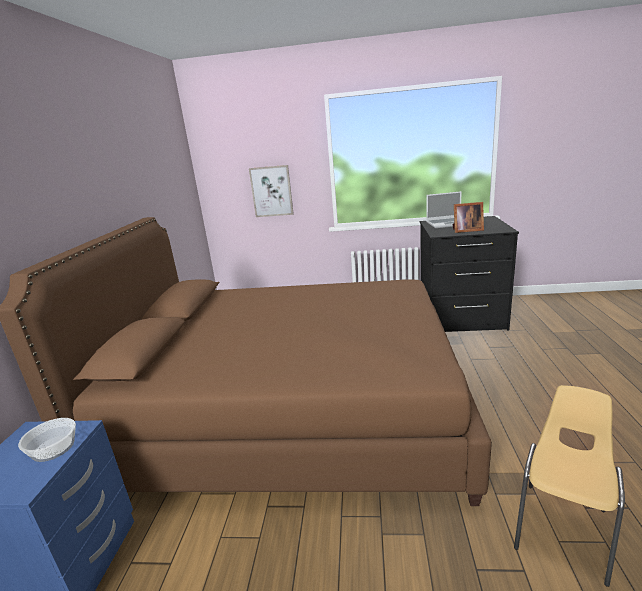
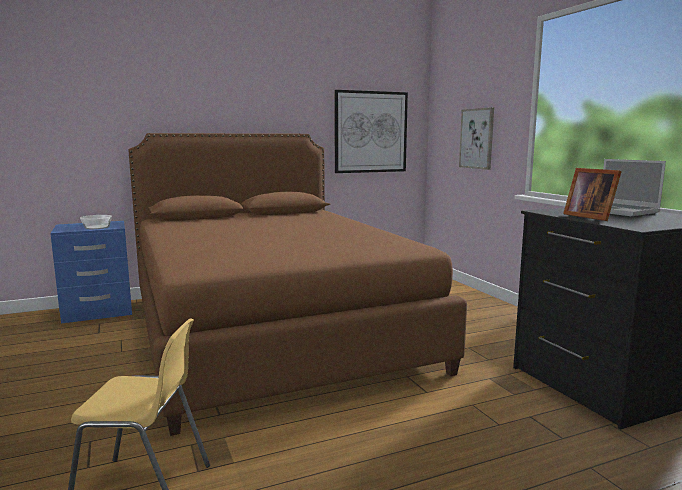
camera: 60 degrees right, 10 degrees down
none -> picture [334,90,408,173]

